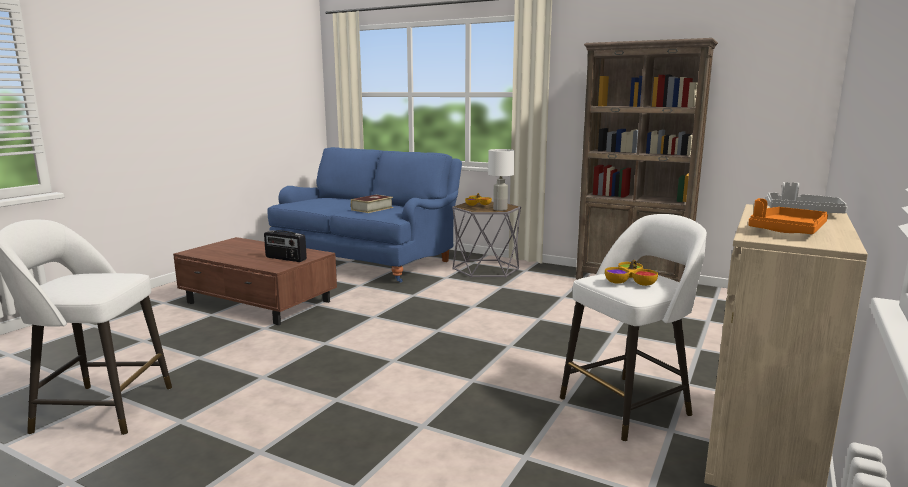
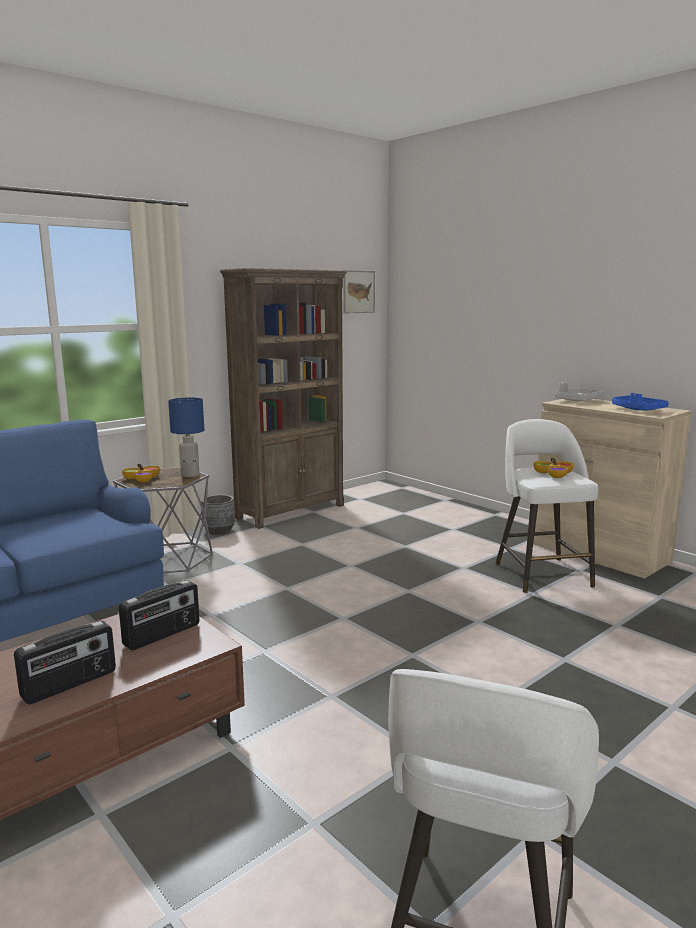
camera: 70 degrees left, 0 degrees up
book [351,195,393,213] -> none
white table lamp [488,149,515,211] -> blue table lamp [168,397,204,477]
orange tray [748,198,828,234] -> blue tray [612,393,669,411]
none -> radio [14,620,116,705]
none -> grey planter [201,494,235,535]
none -> picture [343,270,375,313]

